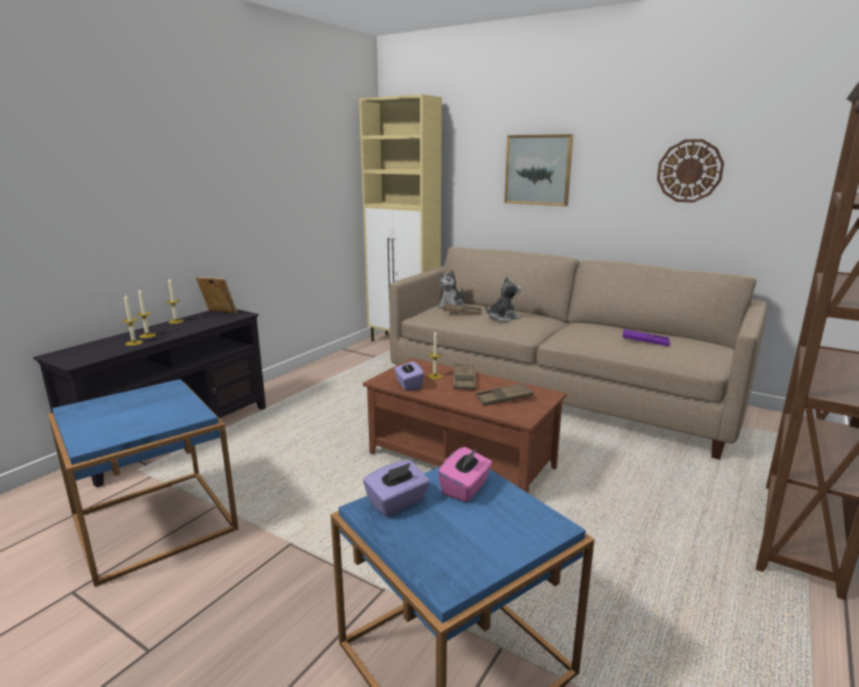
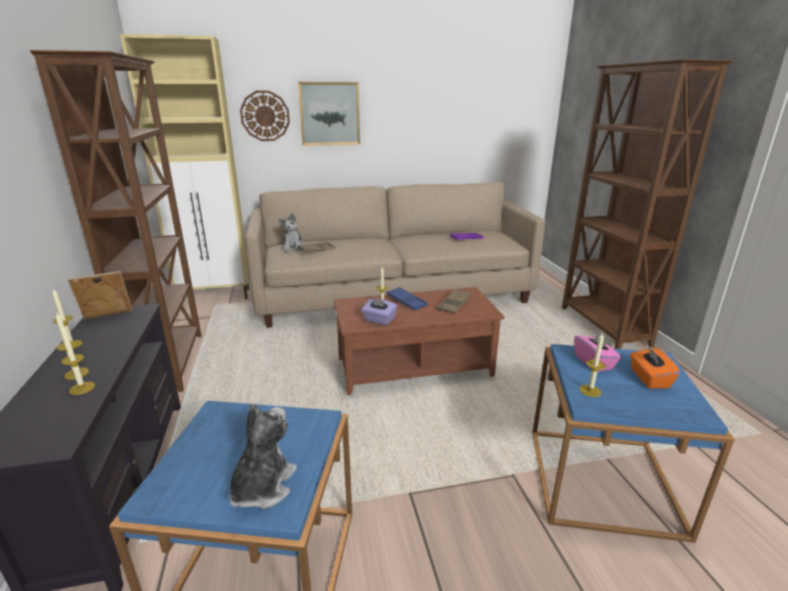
camera: 45 degrees left, 5 degrees up
purple tissue box [363,460,430,516] -> candle [580,332,606,397]
brown tray [453,363,476,390] -> blue tray [387,287,428,311]
plush toy [485,276,521,322] -> plush toy moved to [229,403,297,509]
wall clock [657,139,724,203] -> wall clock moved to [240,91,290,141]
none -> brown bookcase [30,50,202,392]
none -> orange tissue box [630,345,680,388]

